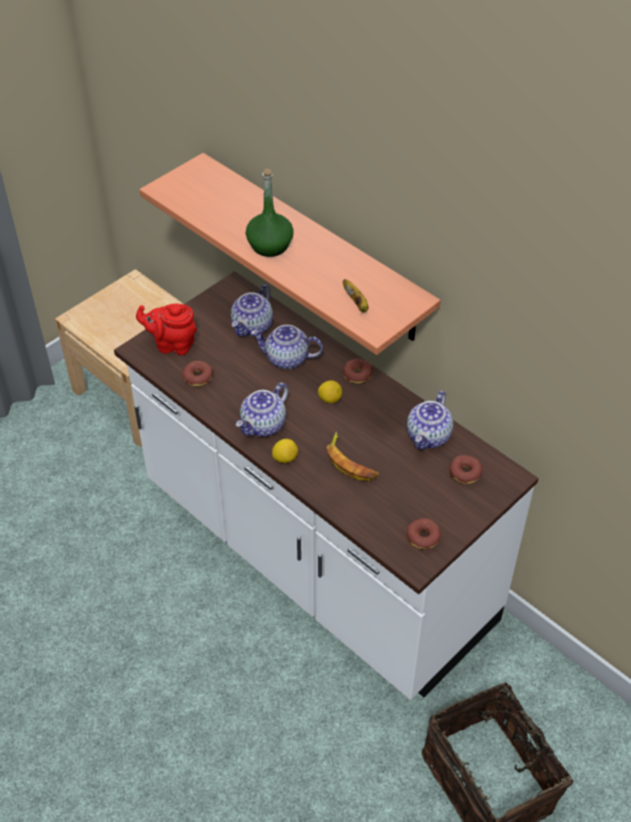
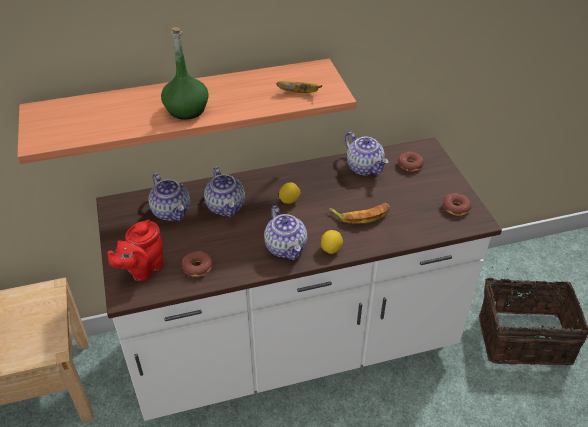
camera: 60 degrees left, 5 degrees down
teapot [251,325,323,369] -> teapot turned 60 degrees counterclockwise [204,167,245,217]
donut [343,359,373,384] -> none

